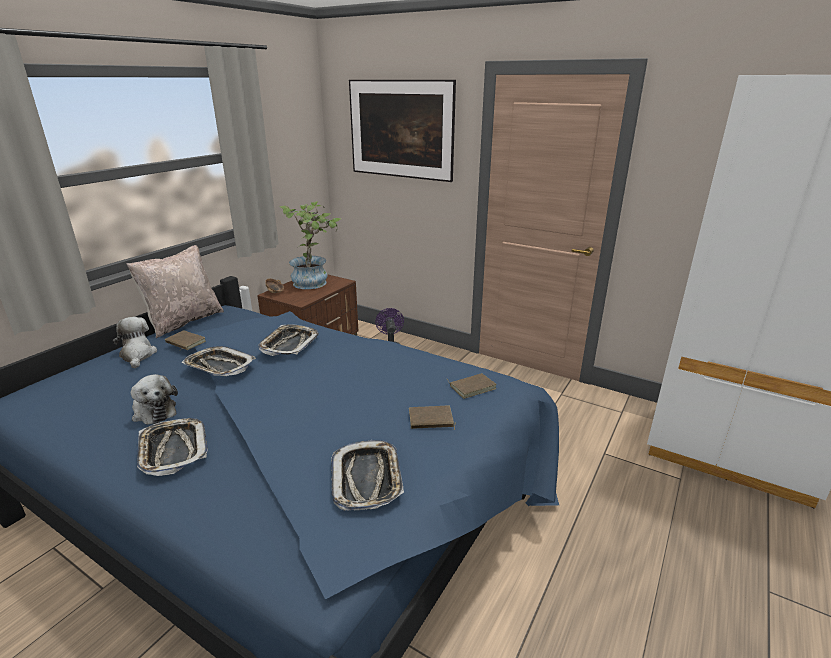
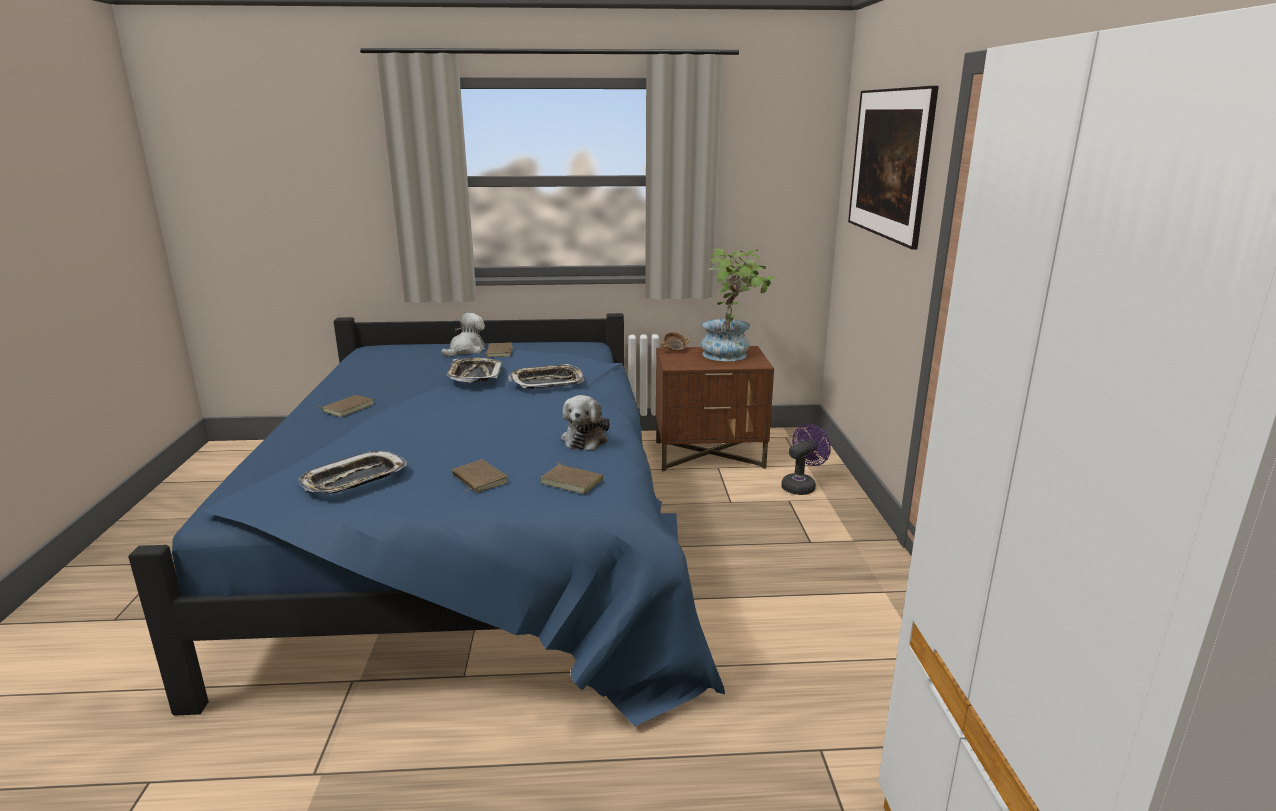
camera: 55 degrees right, 5 degrees down
beige pillow [126,245,224,338] -> none
plush toy [131,374,178,425] -> plush toy moved to [561,395,610,450]
tray [137,418,208,476] -> brown book [319,395,374,417]

